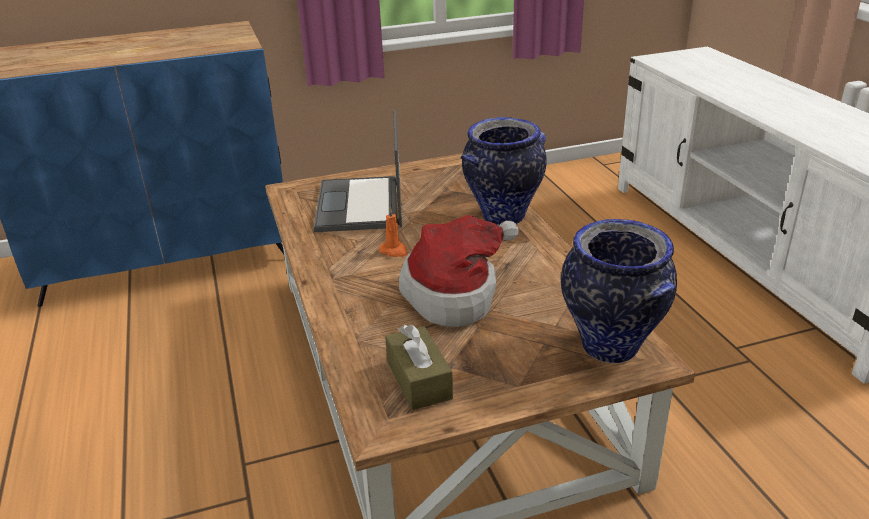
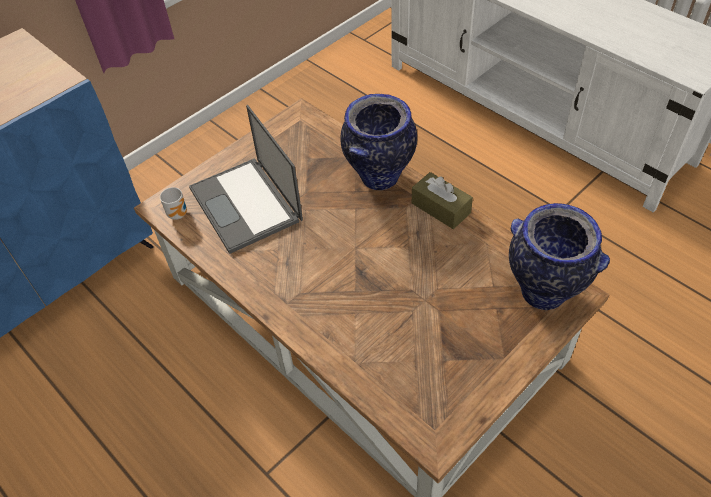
camera: 25 degrees left, 20 degrees up
orange candle [379,206,408,257] -> none
brown tissue box [385,324,453,410] -> brown tissue box moved to [412,172,473,229]
hat [399,215,519,327] -> none
none -> mug [160,187,187,220]

